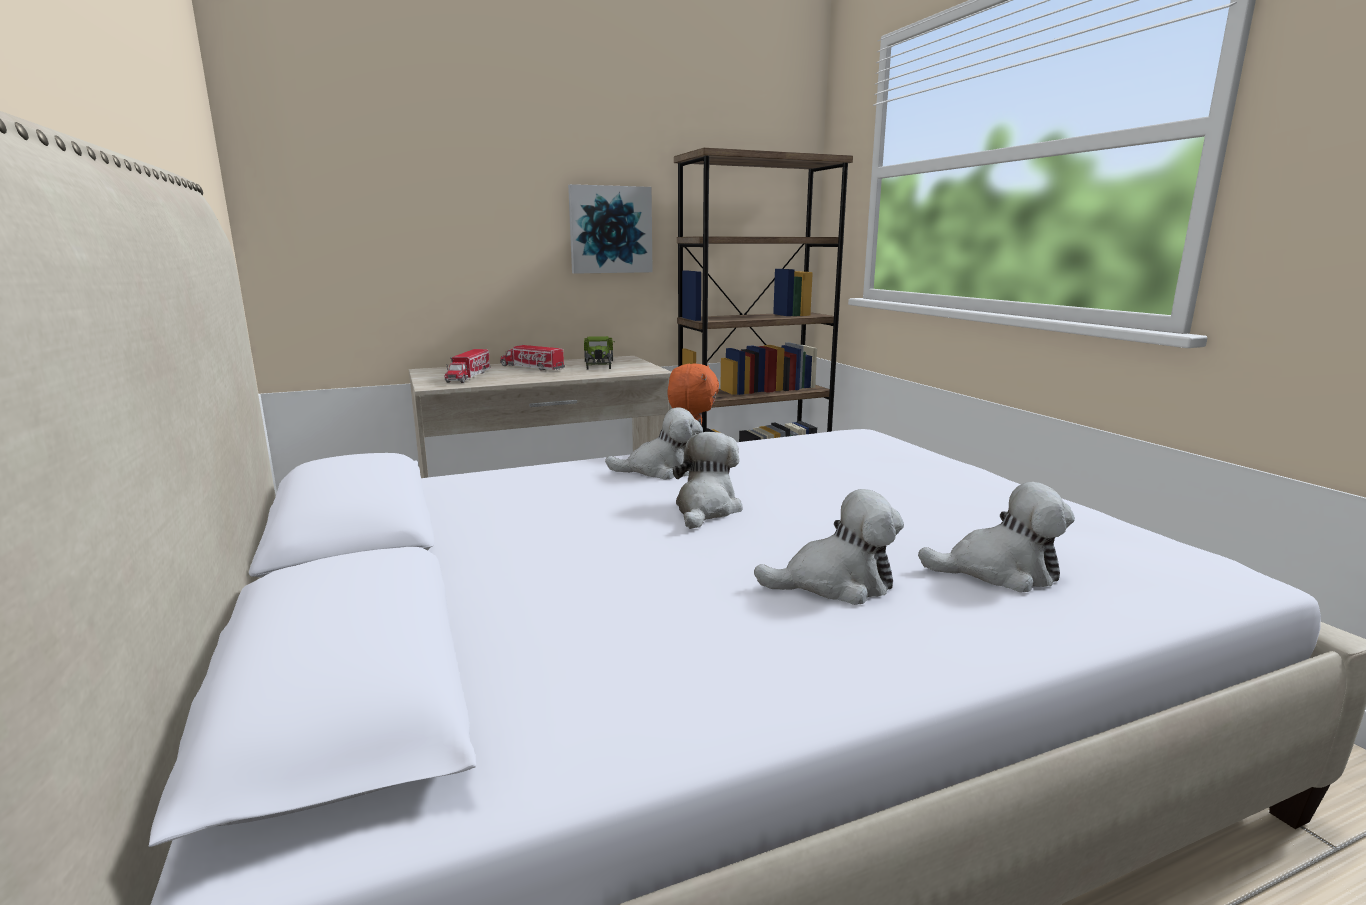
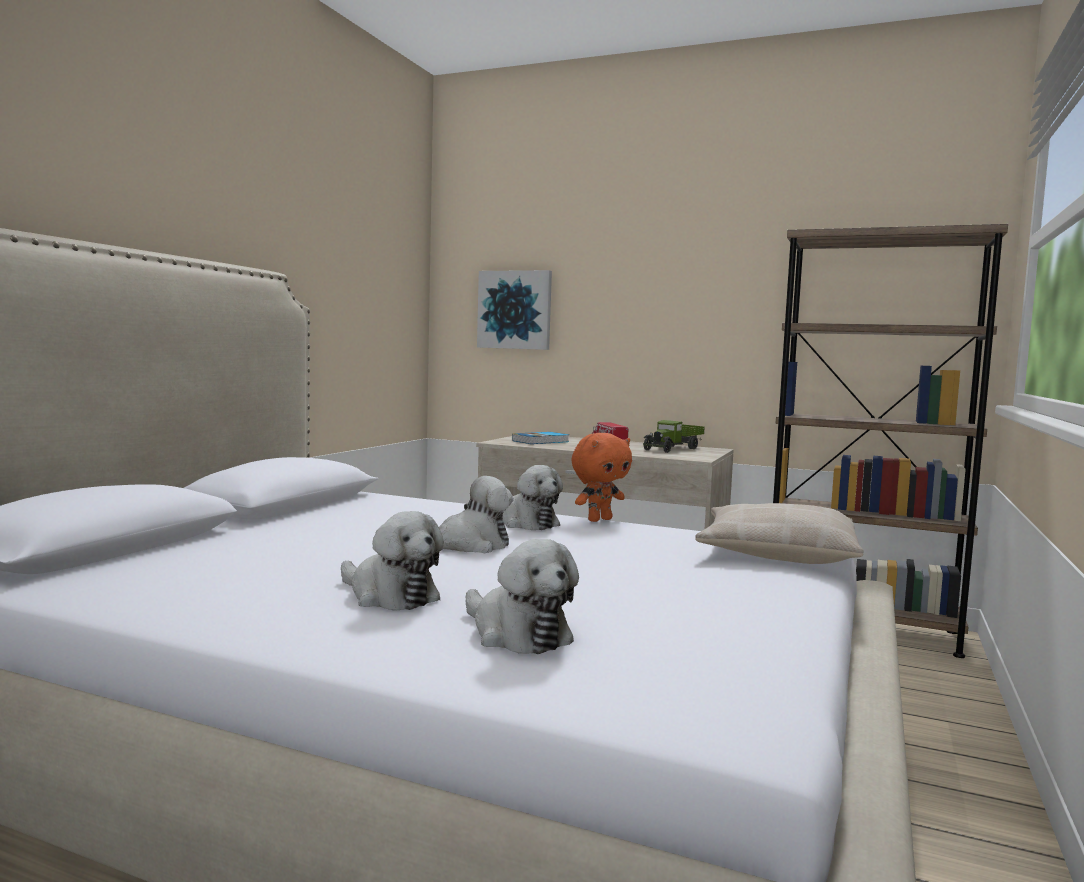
camera: 45 degrees right, 10 degrees down
toy truck [445,349,491,383] -> book [512,432,569,444]
picture [568,184,653,274] -> picture moved to [477,270,552,350]
none -> beige pillow [695,503,864,564]

